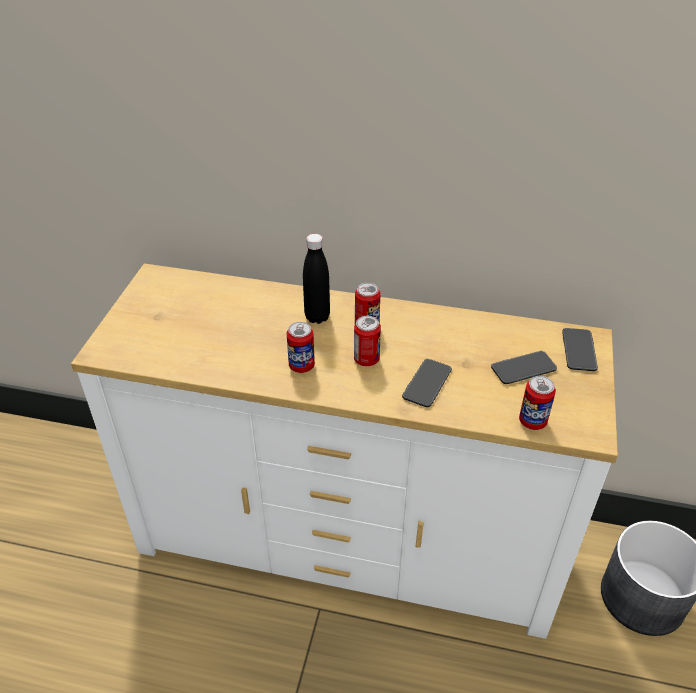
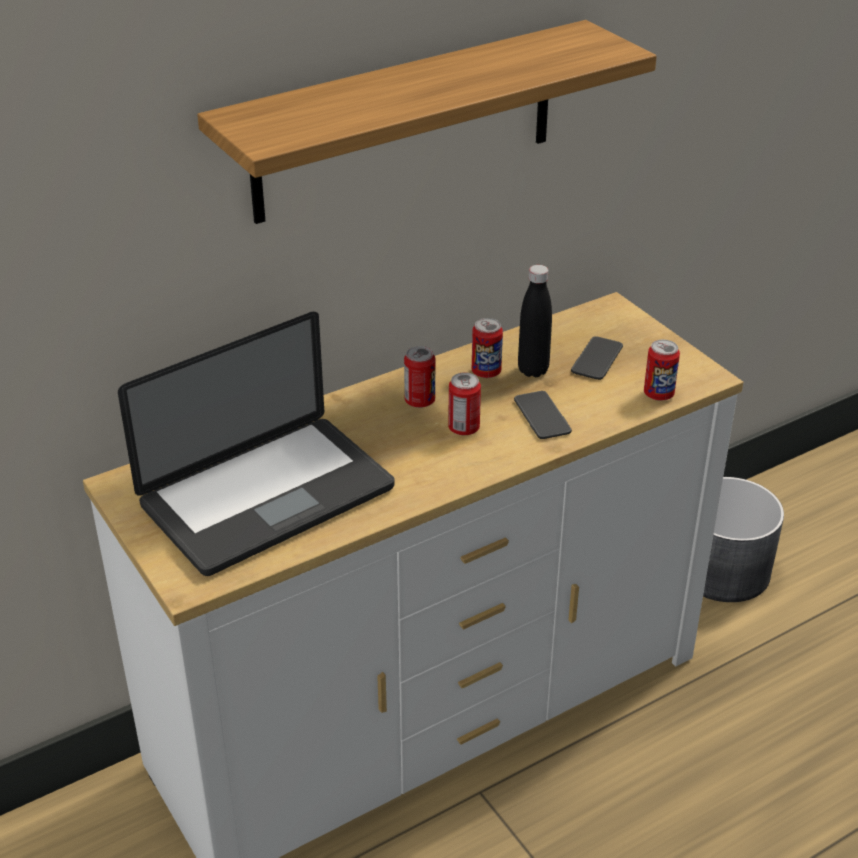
camera: 45 degrees left, 5 degrees down
can [287,322,315,373] -> can moved to [472,318,503,378]
black bottle [303,234,330,324] -> black bottle moved to [518,265,552,377]
phone [562,328,598,371] -> none
none -> laptop [118,312,395,576]
none -> shelf [197,20,657,224]

